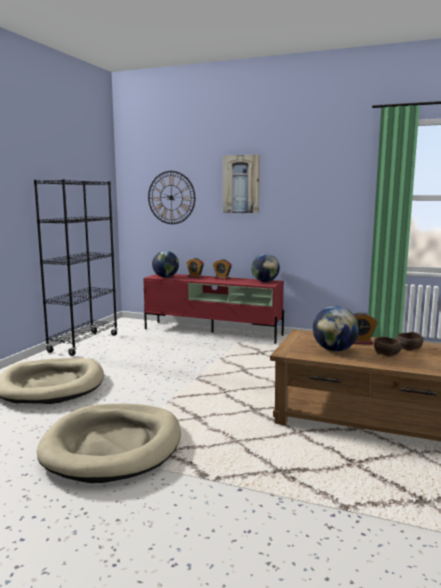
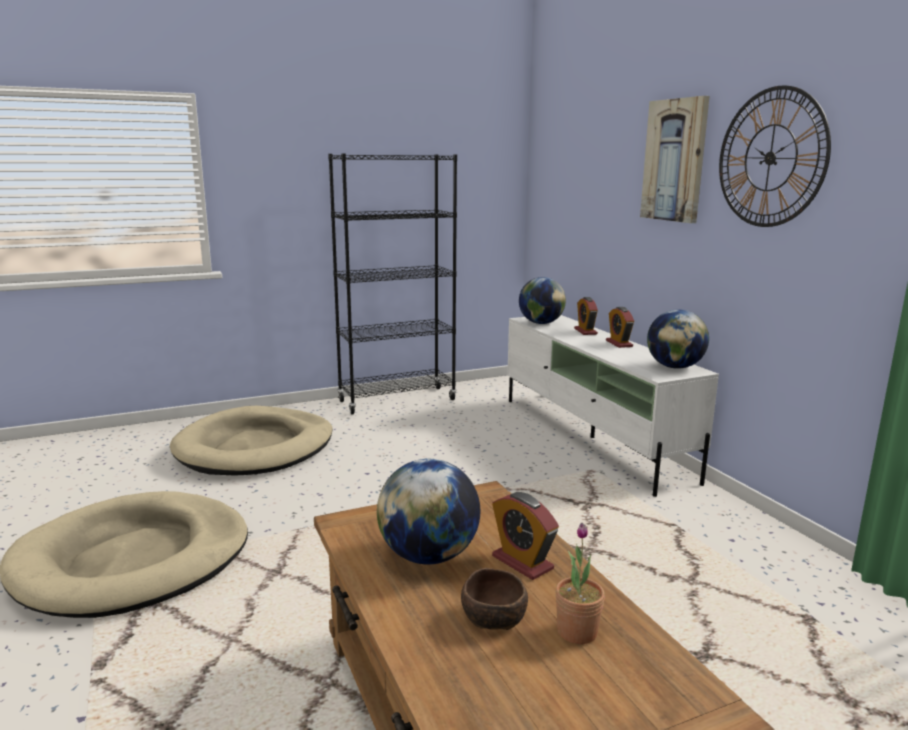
camera: 45 degrees right, 5 degrees up
red tv stand [143,274,284,344] -> white tv stand [507,315,719,497]
wall clock [148,171,195,224] -> wall clock moved to [719,85,831,227]
brown bowl [397,332,423,351] -> potted plant [555,523,605,644]

